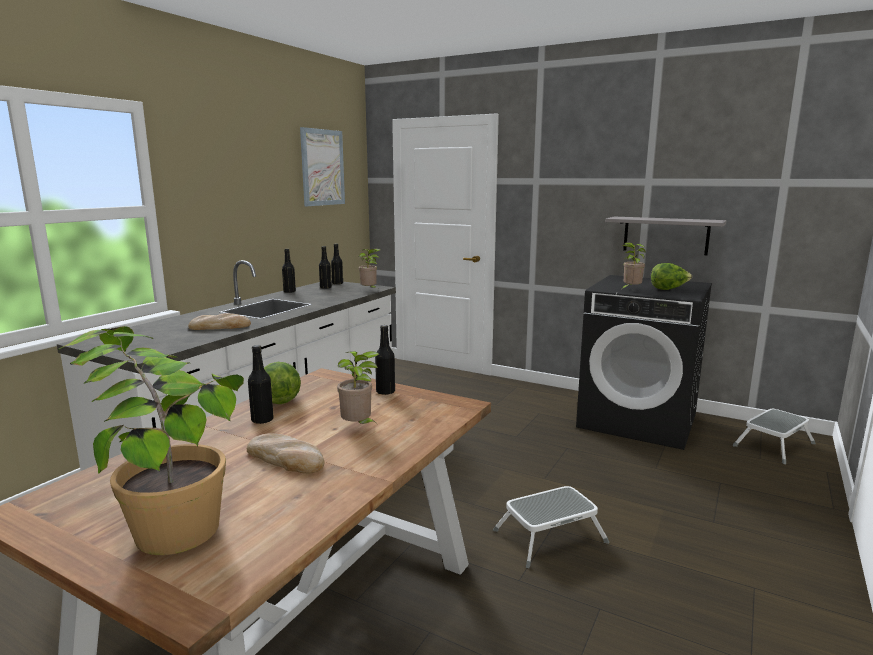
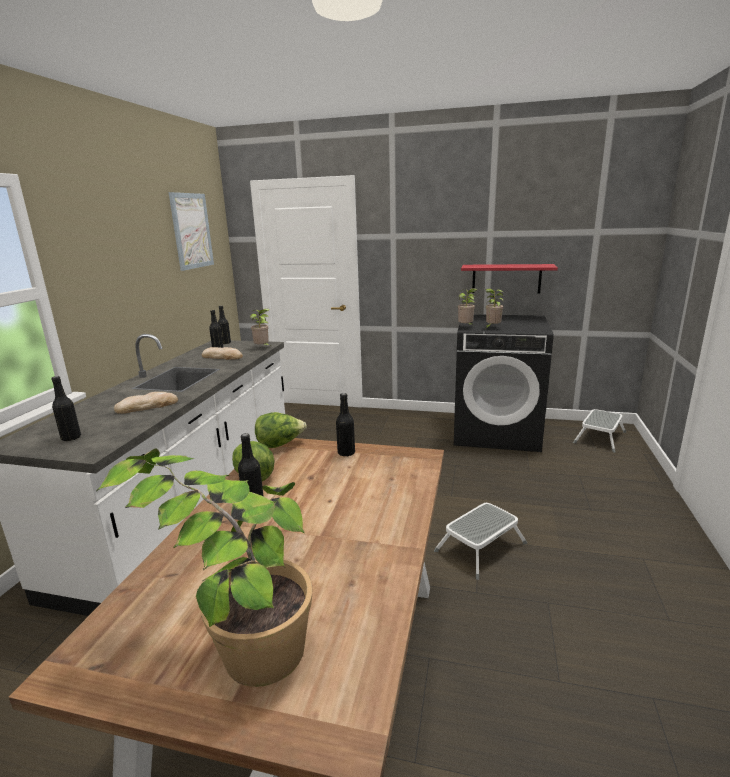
camera: 15 degrees left, 5 degrees up
bread [247,433,324,474] -> bread moved to [202,347,243,360]
black bottle [282,249,296,293] -> black bottle moved to [51,376,81,441]
potted plant [337,351,380,424] -> potted plant moved to [458,288,478,326]
grey shelf [605,217,726,255] -> red shelf [461,264,558,293]
lettuce [651,263,692,290] -> lettuce moved to [255,412,307,448]

